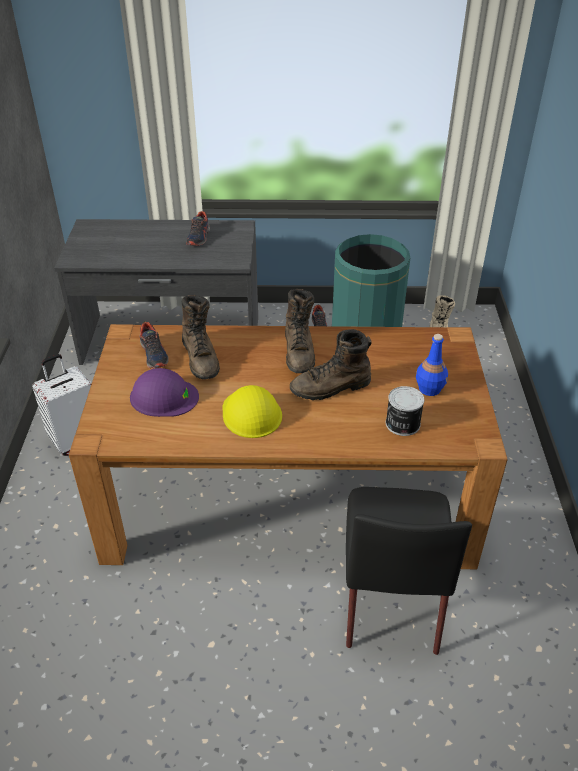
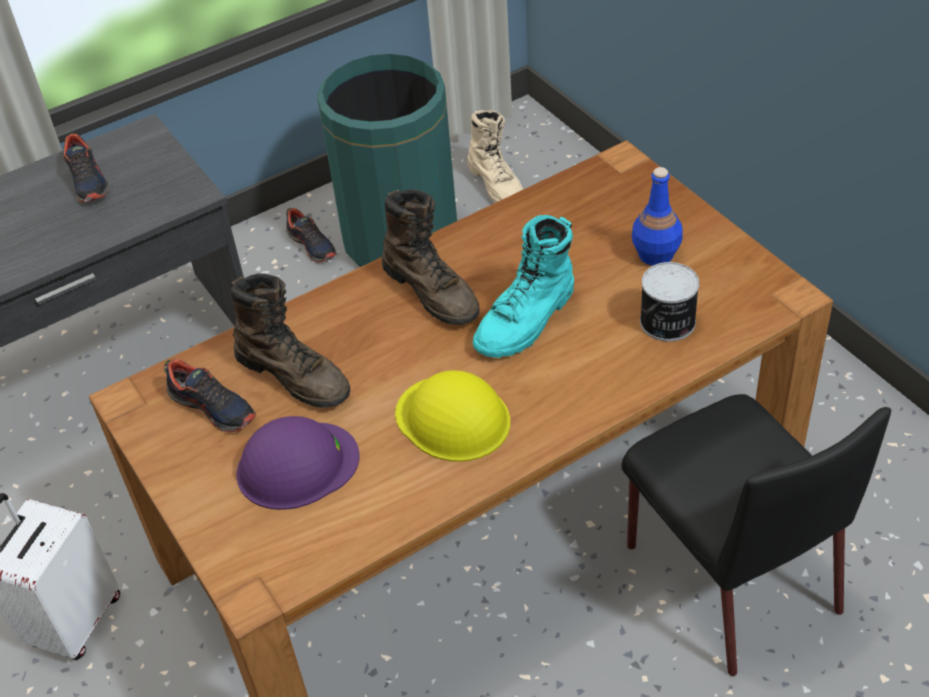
camera: 30 degrees left, 5 degrees up
brown boot [290,329,372,400] -> turquoise boot [473,215,574,358]

